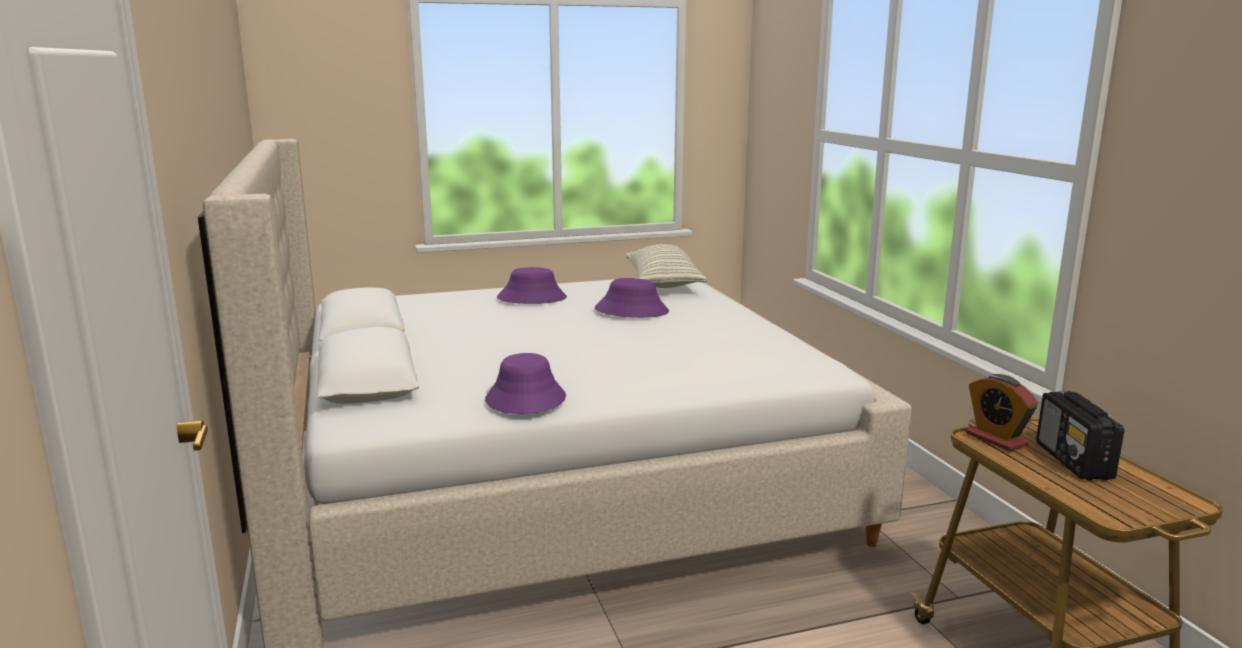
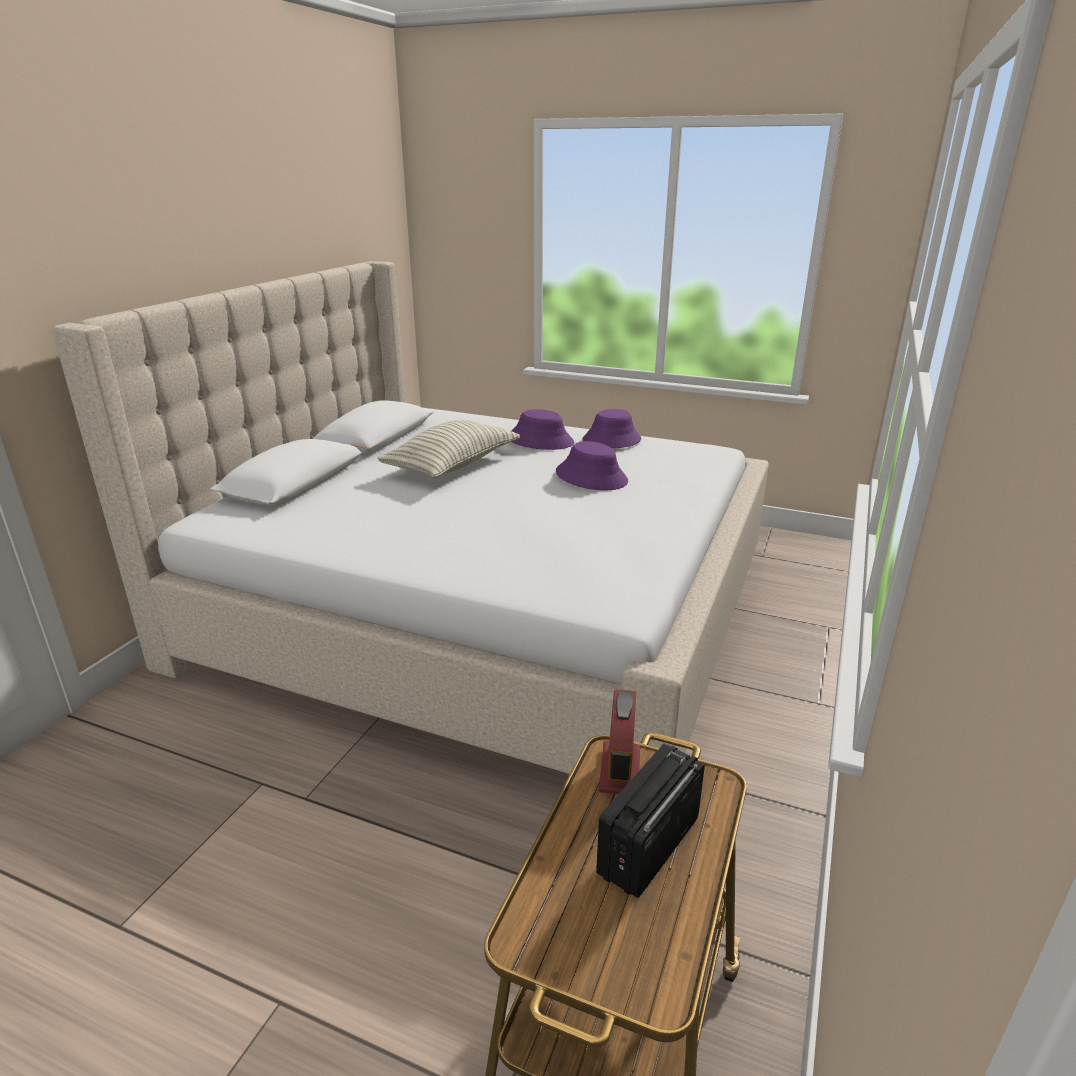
camera: 40 degrees right, 10 degrees up
purple hat [485,353,566,414] -> purple hat moved to [582,409,641,448]
pillow [625,244,707,288] -> pillow moved to [377,420,520,478]

